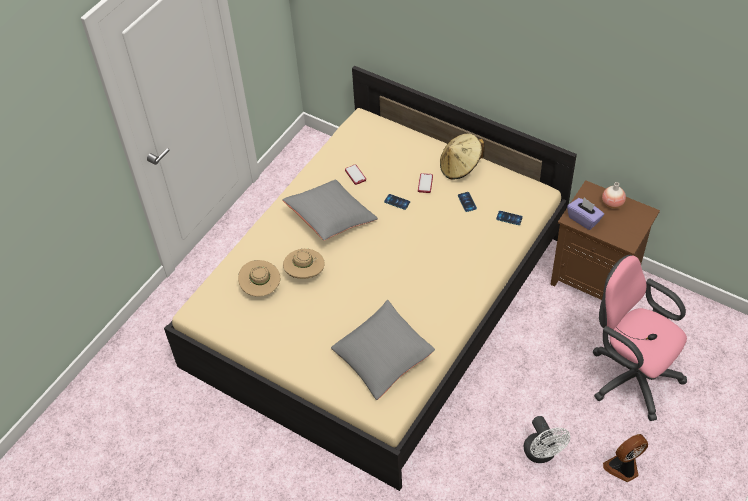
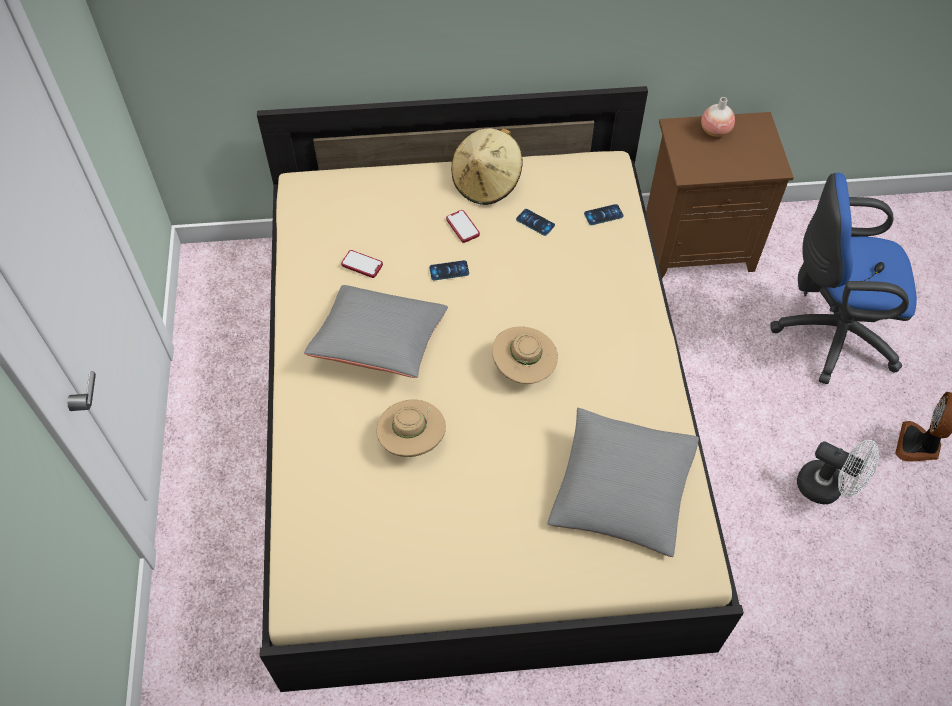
camera: 40 degrees left, 5 degrees up
beige hat [238,260,280,297] -> beige hat moved to [492,327,558,384]
purple tissue box [567,198,604,230] -> none
pink office chair [592,255,687,421] -> blue office chair [770,173,917,384]

